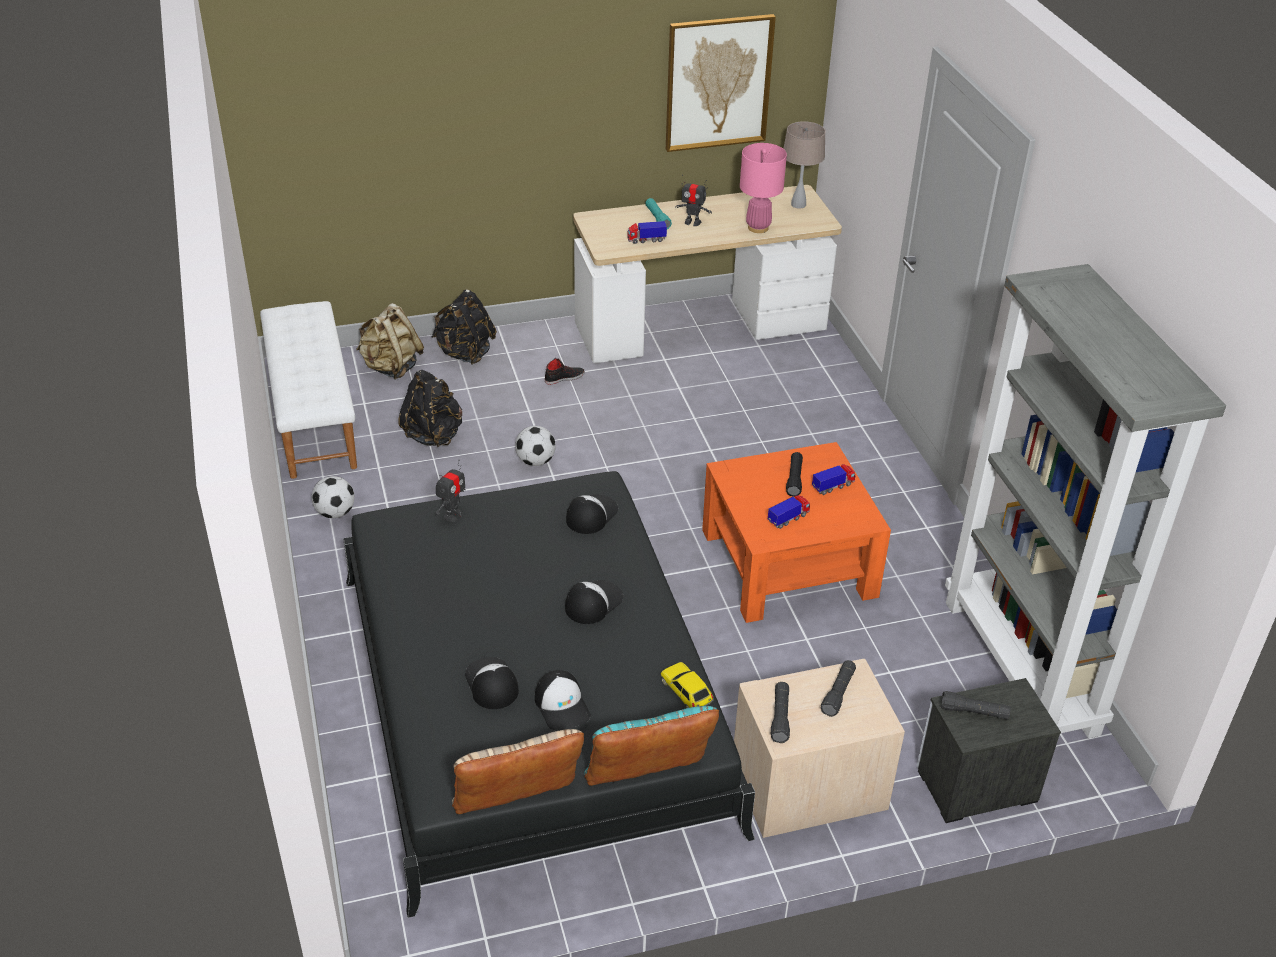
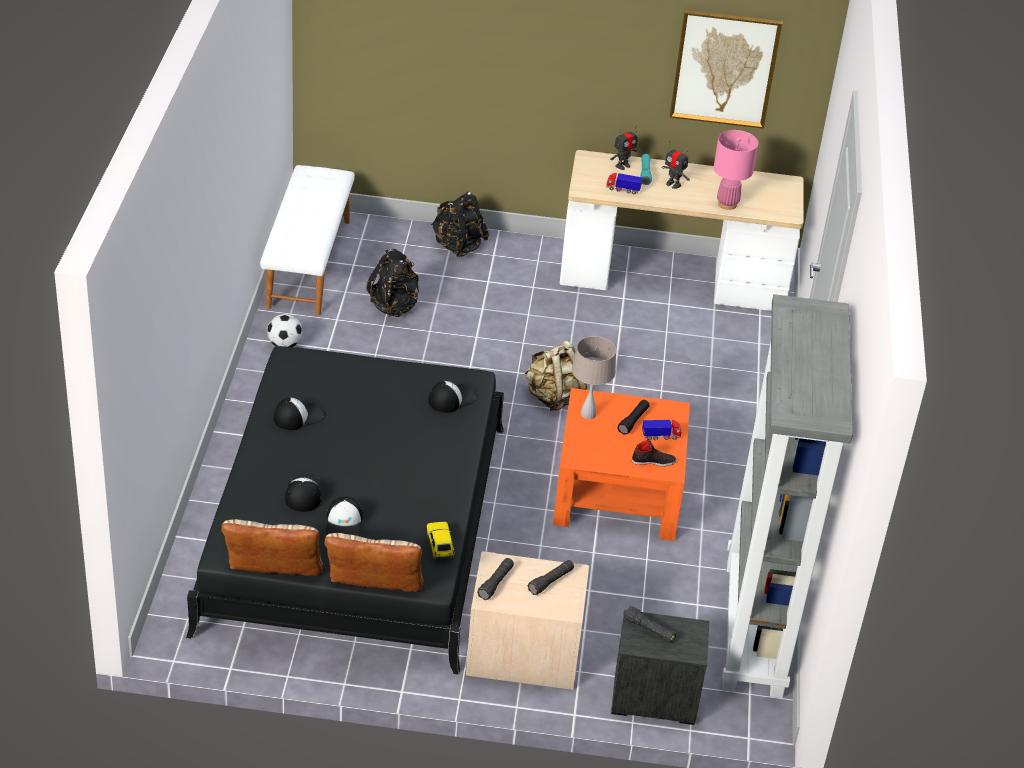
camera: 20 degrees right, 0 degrees up
beige backpack [356,303,424,380] -> beige backpack moved to [524,341,588,411]
toy robot [436,460,465,522] -> toy robot moved to [610,125,638,170]
football [515,426,556,466] -> none
black shoe [545,358,585,385] -> black shoe moved to [632,439,676,466]
cap [565,580,623,624] -> cap moved to [274,398,323,430]
turquoise pillow [584,706,719,786] -> beige pillow [325,533,423,592]
toy truck [768,495,810,529] -> none
beige table lamp [783,121,826,209] -> beige table lamp moved to [572,336,616,419]

